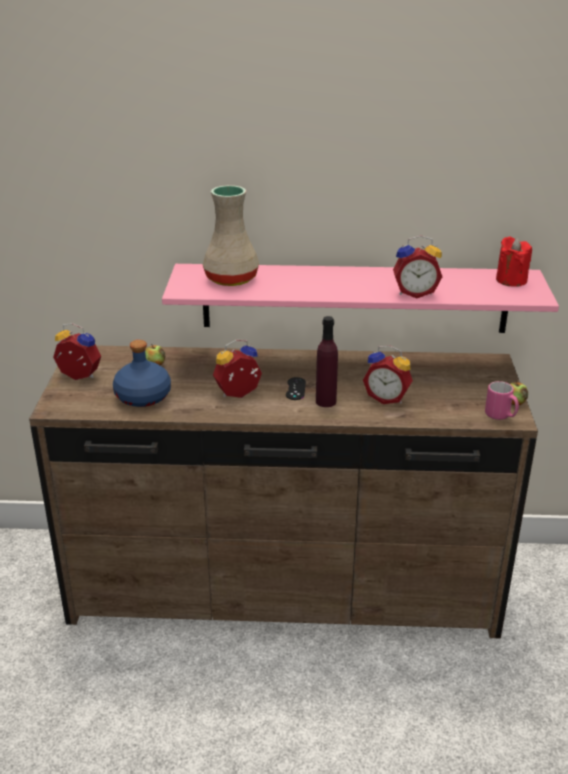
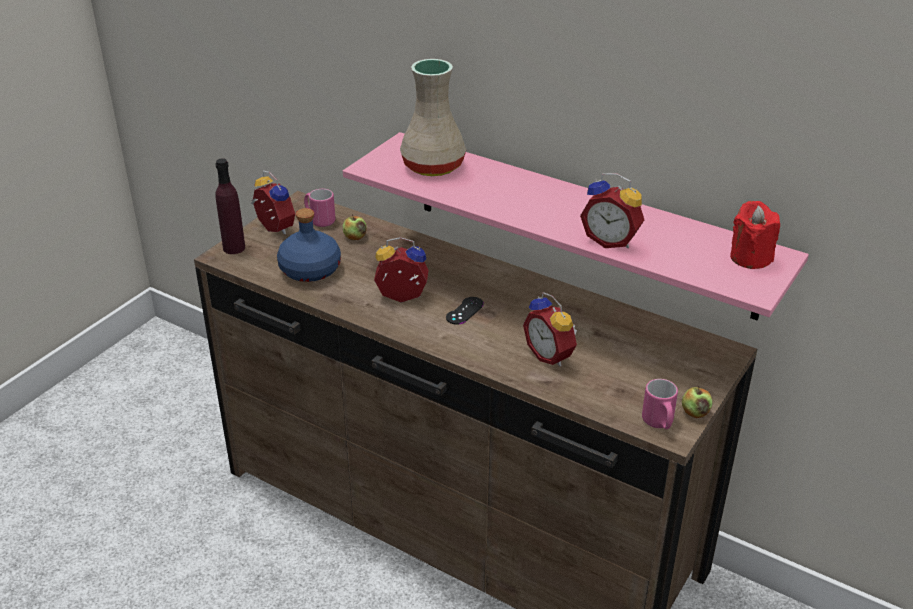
camera: 30 degrees right, 5 degrees up
purple bottle [316,316,338,407] -> purple bottle moved to [216,158,245,254]
none -> pink mug [304,189,335,227]

